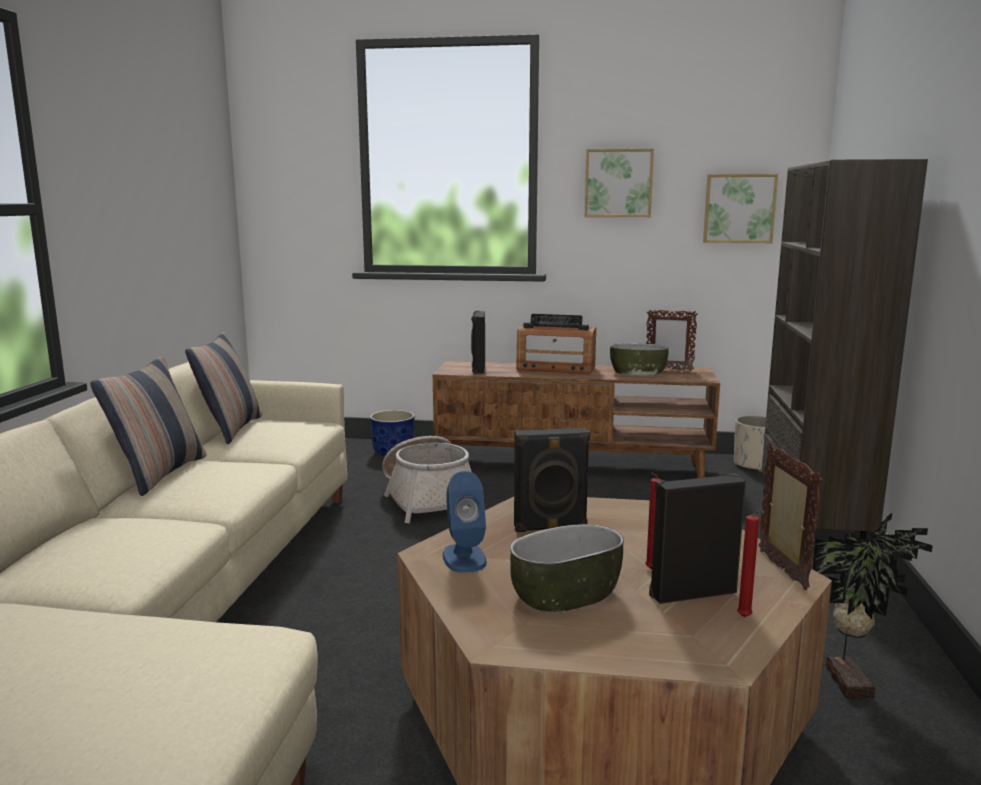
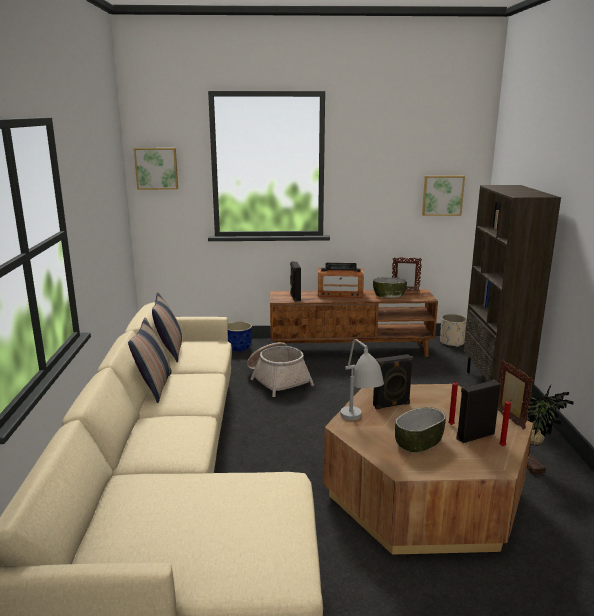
camera: 10 degrees left, 5 degrees up
blue speaker [443,471,487,573] -> grey table lamp [340,339,384,420]
picture [585,149,654,217] -> picture moved to [134,148,178,190]

